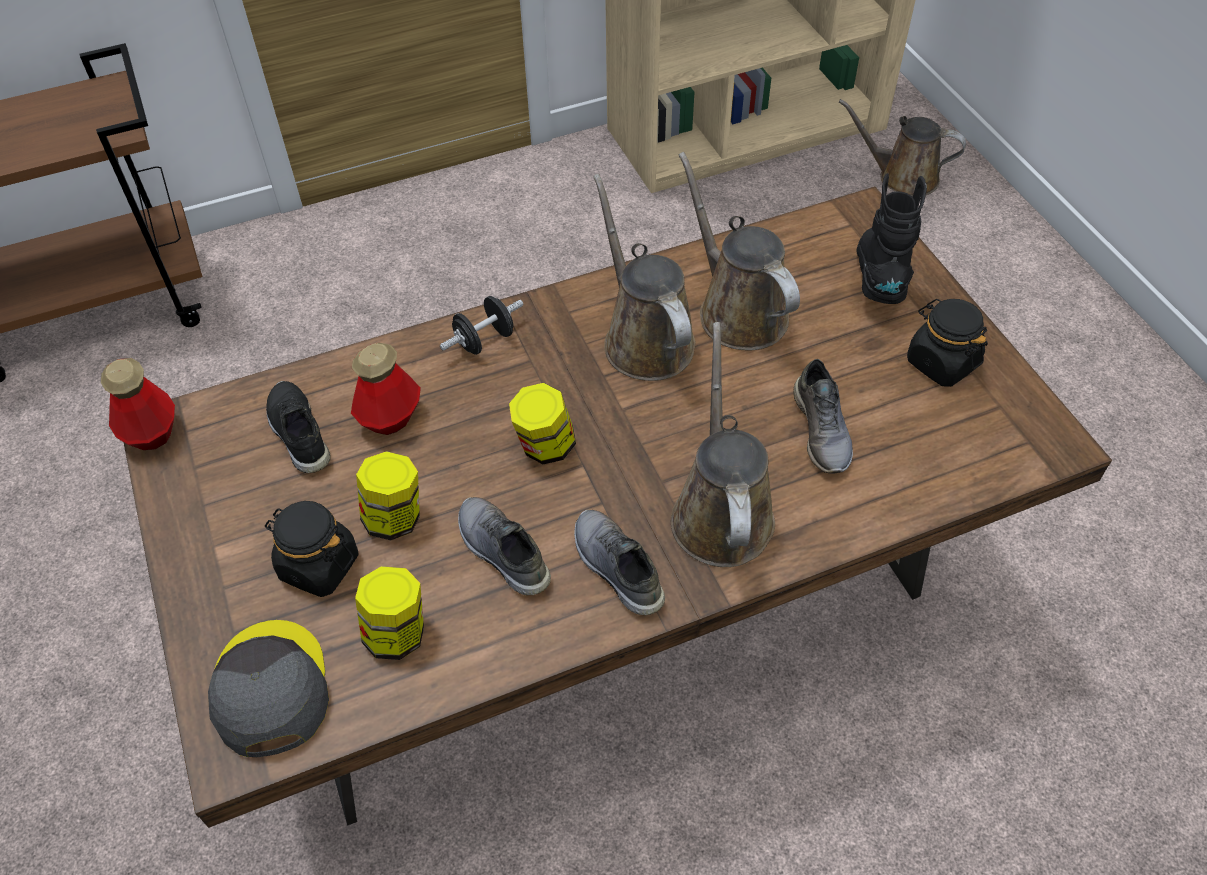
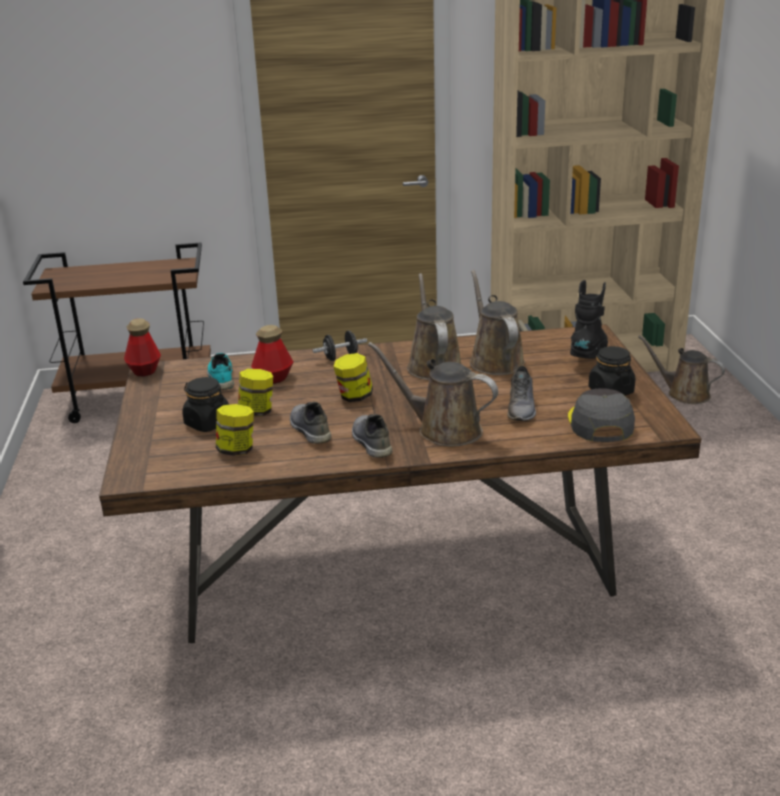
camera: 15 degrees right, 25 degrees down
grey cap [208,620,329,757] -> grey cap moved to [568,388,635,442]
black shoe [266,381,331,473] -> turquoise shoe [207,353,234,390]
brown watering can [671,322,775,567] -> brown watering can turned 75 degrees counterclockwise [368,342,498,447]

